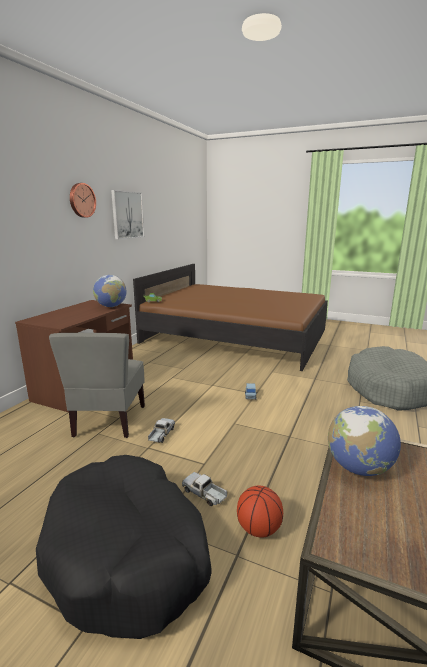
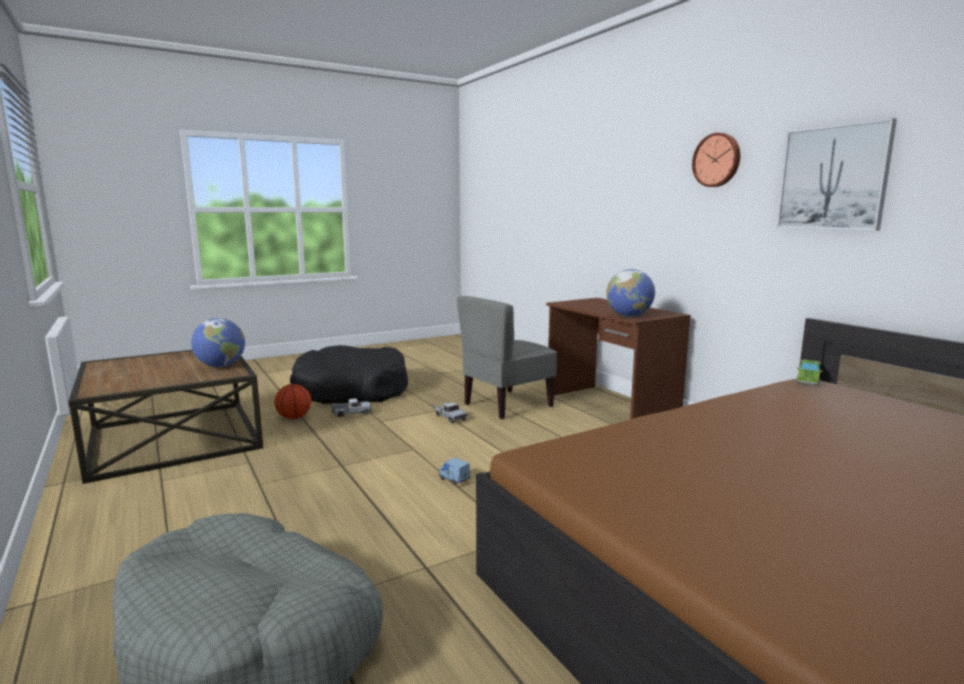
camera: 125 degrees right, 5 degrees down
grey chair [49,333,145,438] -> grey chair turned 75 degrees counterclockwise [457,296,557,419]

